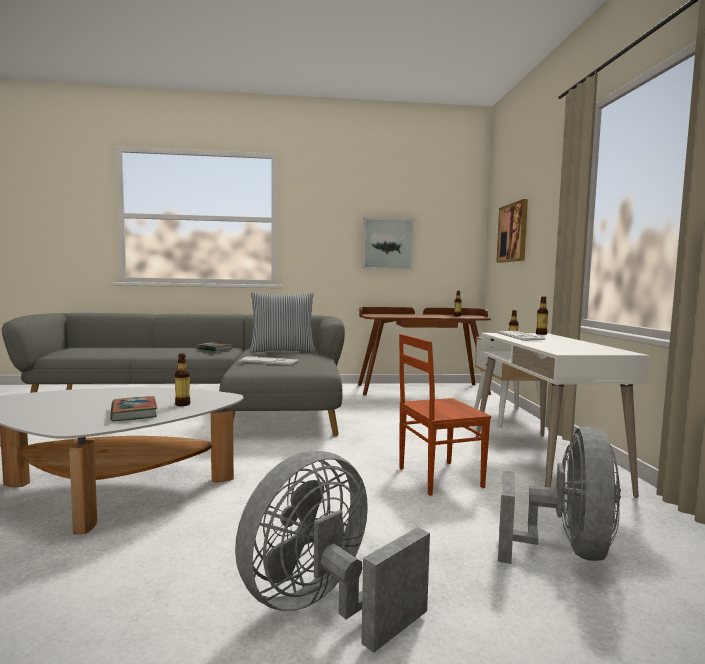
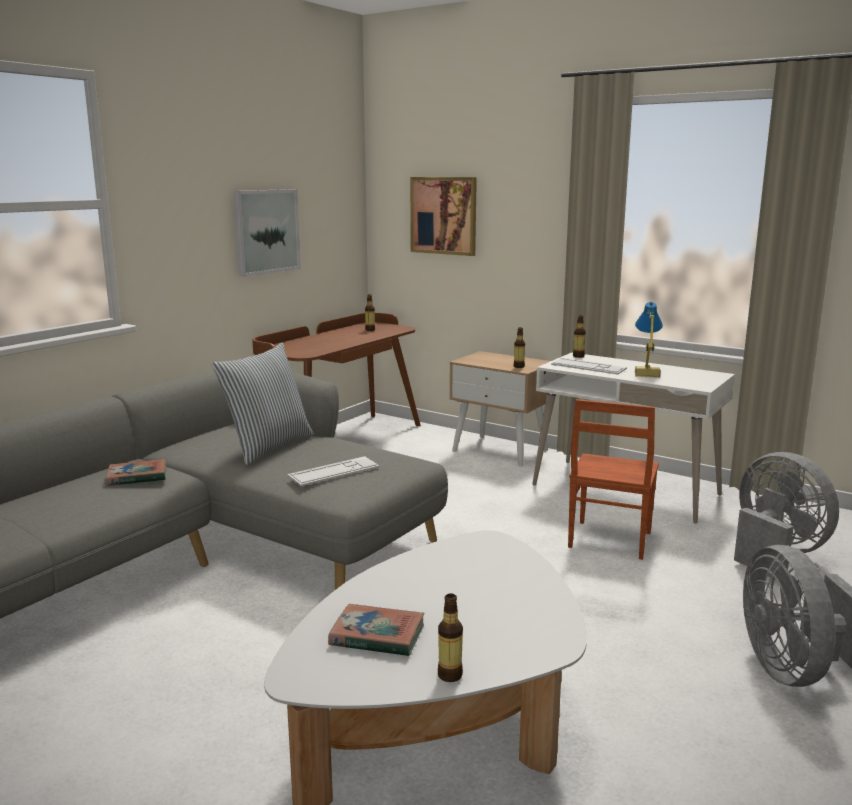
camera: 50 degrees left, 10 degrees up
book [110,396,157,422] -> book moved to [328,604,424,656]
bottle [175,353,190,406] -> bottle moved to [438,593,463,682]
none -> table lamp [635,301,663,378]

